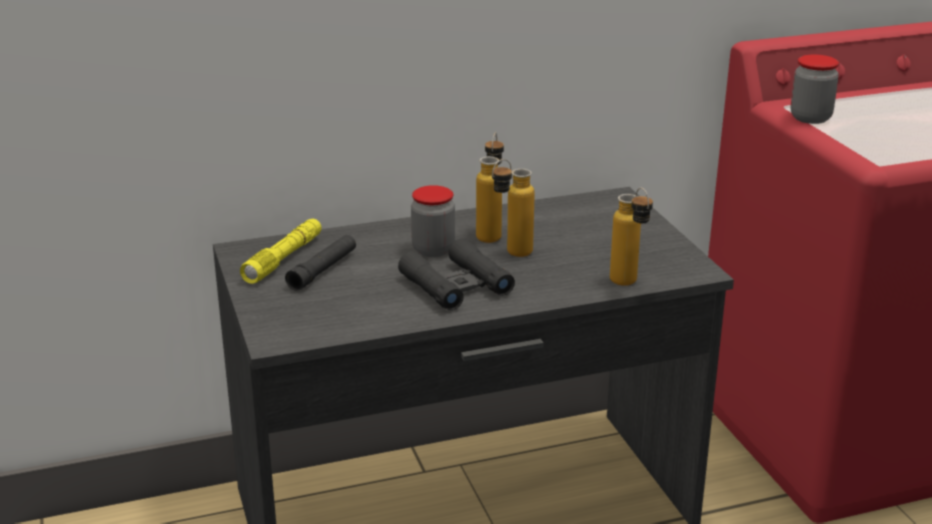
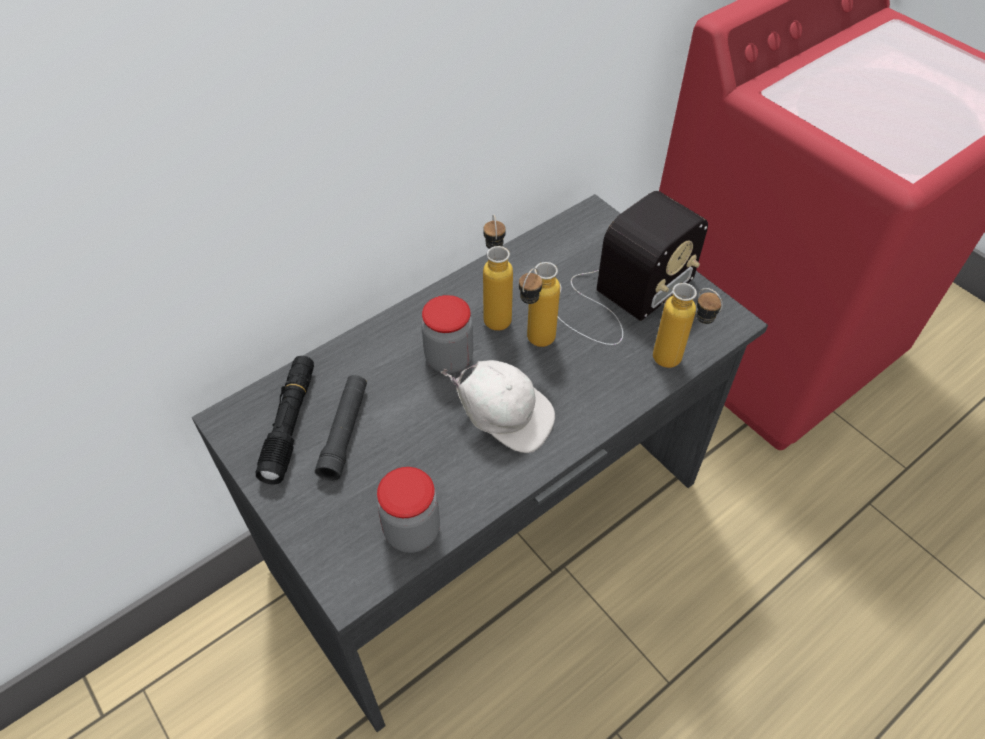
camera: 20 degrees left, 25 degrees up
yellow flashlight [240,219,322,284] -> black flashlight [255,356,314,485]
black binoculars [398,238,515,310] -> white cap [441,360,555,453]
jar [791,55,839,124] -> jar moved to [377,467,440,553]
none -> radio [558,191,708,345]

